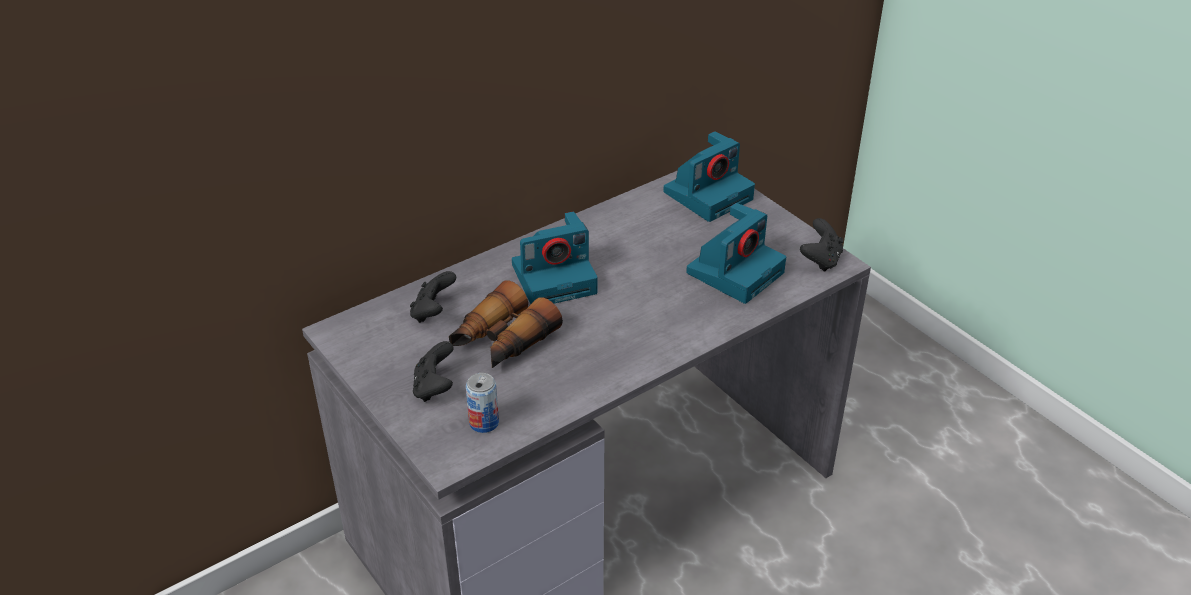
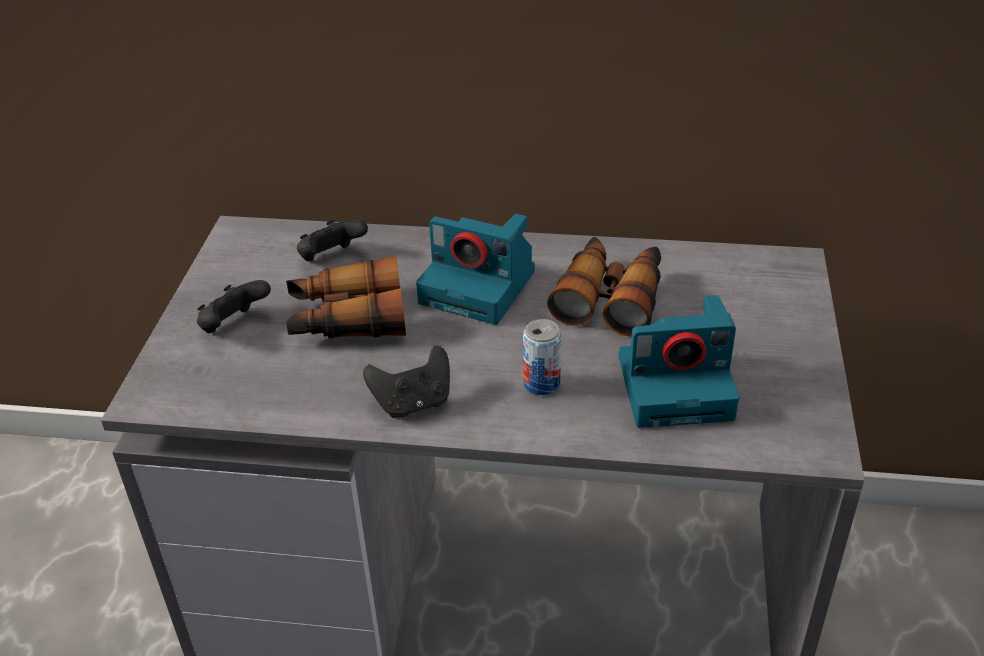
camera: 45 degrees right, 0 degrees up
can [466,373,499,433] -> can moved to [523,319,561,395]
camera [663,131,755,222] -> none
black game controller [800,218,843,272] -> black game controller moved to [363,346,450,418]
none -> binoculars [547,237,661,336]

